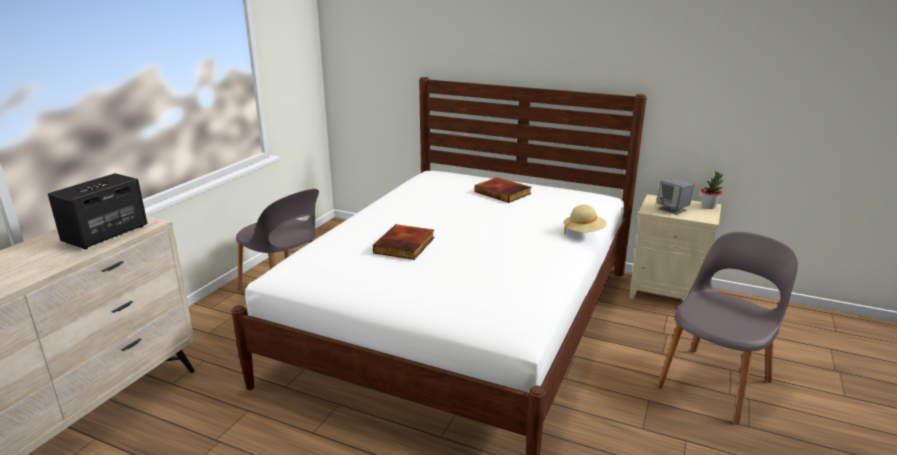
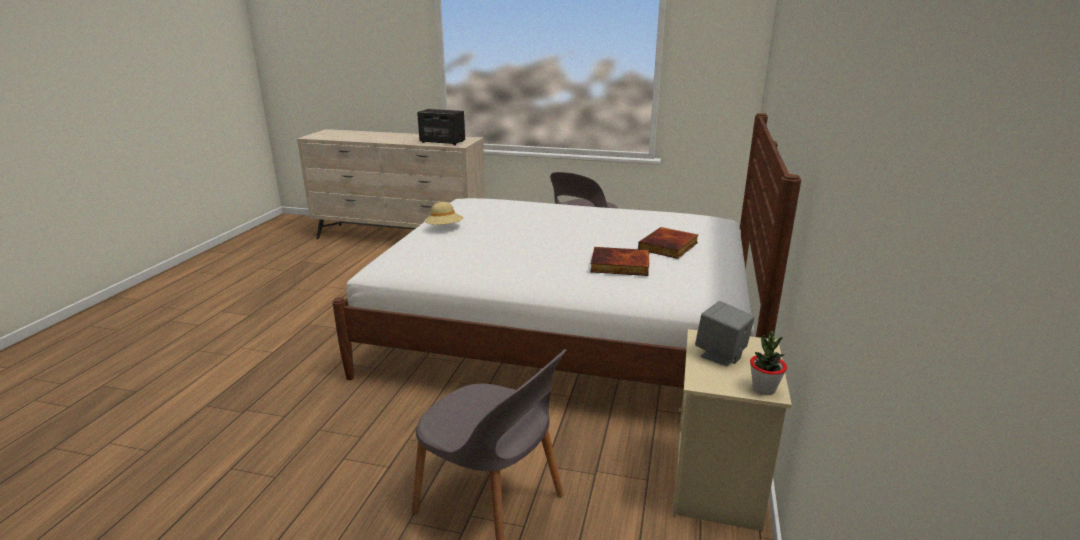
camera: 80 degrees right, 0 degrees up
book [373,224,435,260] -> book moved to [590,247,649,276]
beige hat [563,205,607,235] -> beige hat moved to [424,202,463,225]

